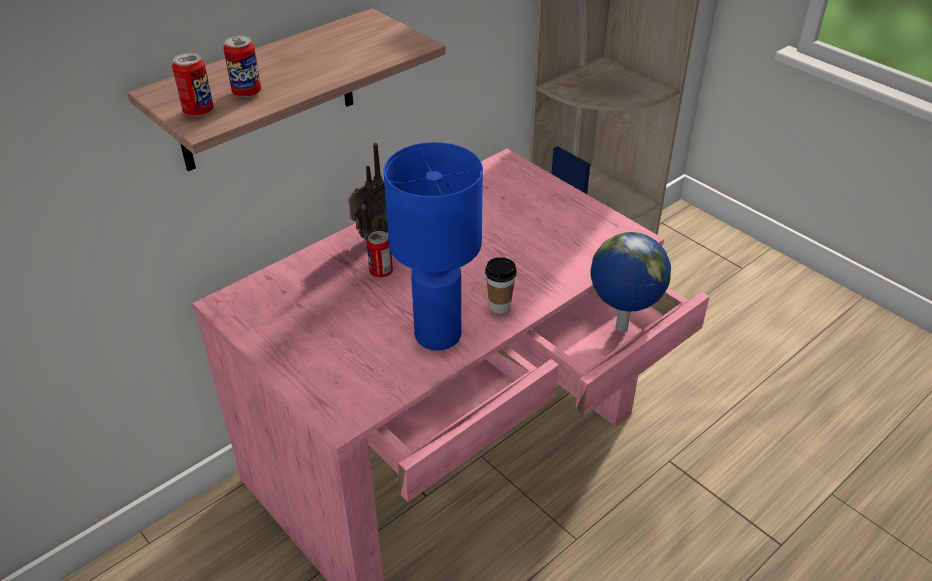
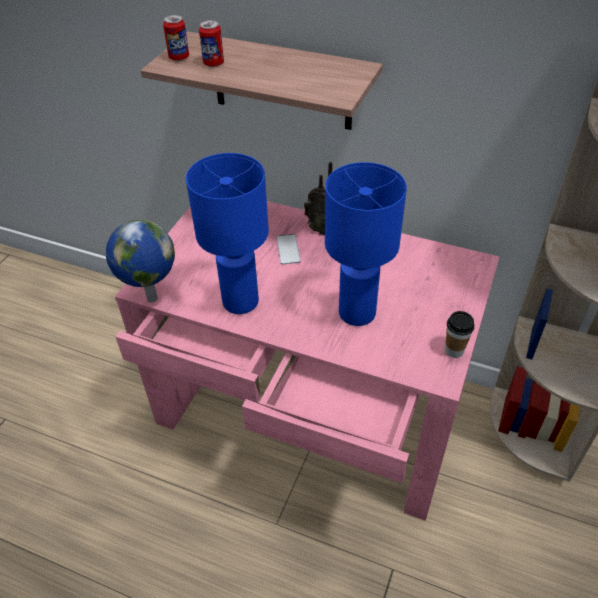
camera: 65 degrees right, 5 degrees up
can [367,231,393,277] -> phone [276,234,301,264]
cup [485,257,517,314] -> cup moved to [445,311,475,358]
globe [590,232,671,332] -> globe moved to [106,220,175,303]
none -> blue table lamp [325,162,407,326]

